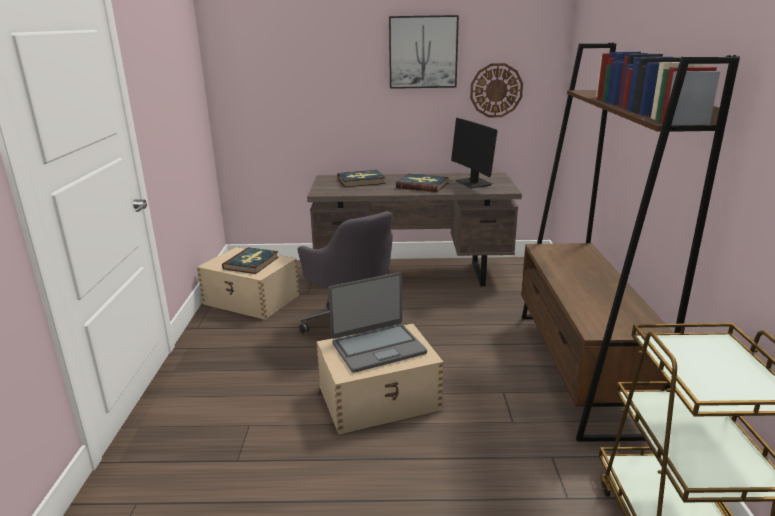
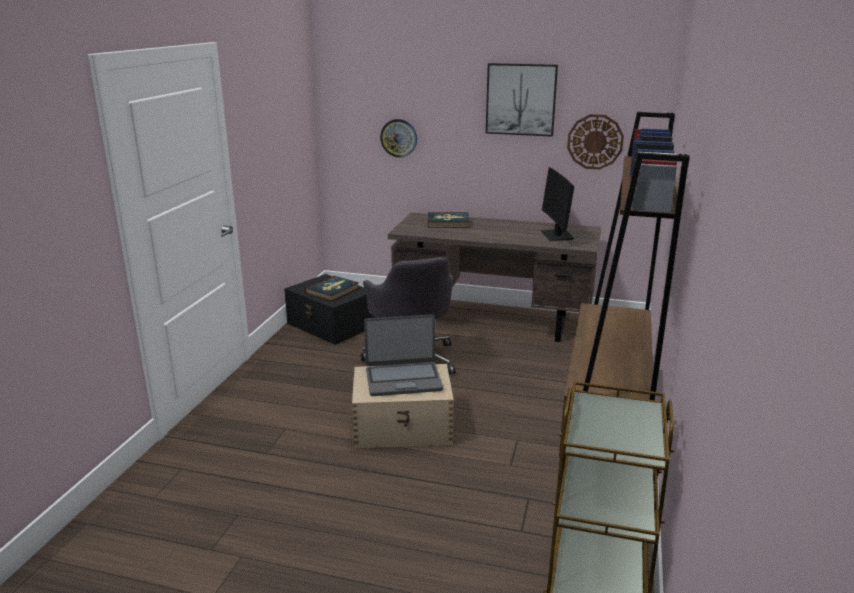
camera: 15 degrees right, 0 degrees up
beige storage box [197,247,300,320] -> black storage box [284,274,375,345]
book [396,174,449,192] -> none
none -> wall clock [380,119,417,158]

